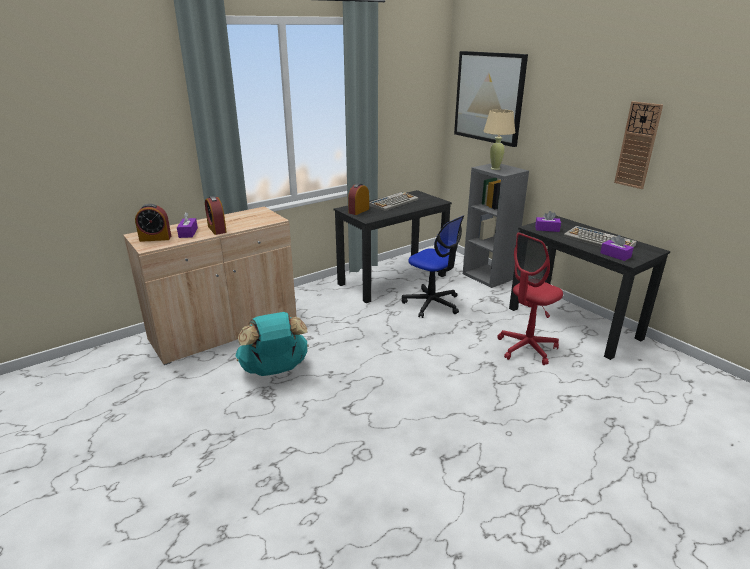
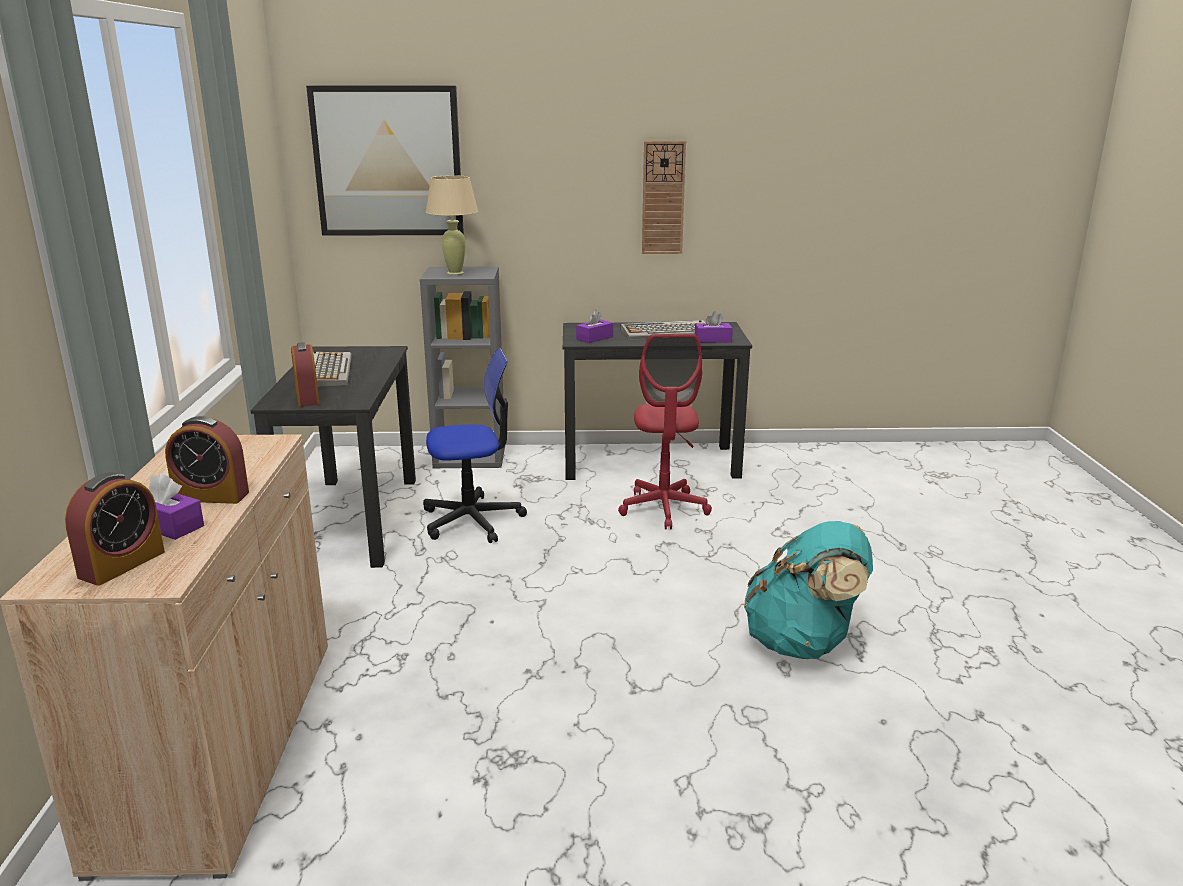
camera: 55 degrees left, 5 degrees down
turquoise backpack [236,312,309,376] -> turquoise backpack moved to [744,521,873,659]

